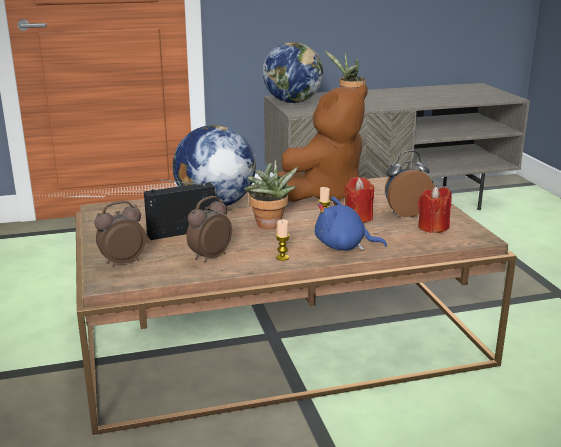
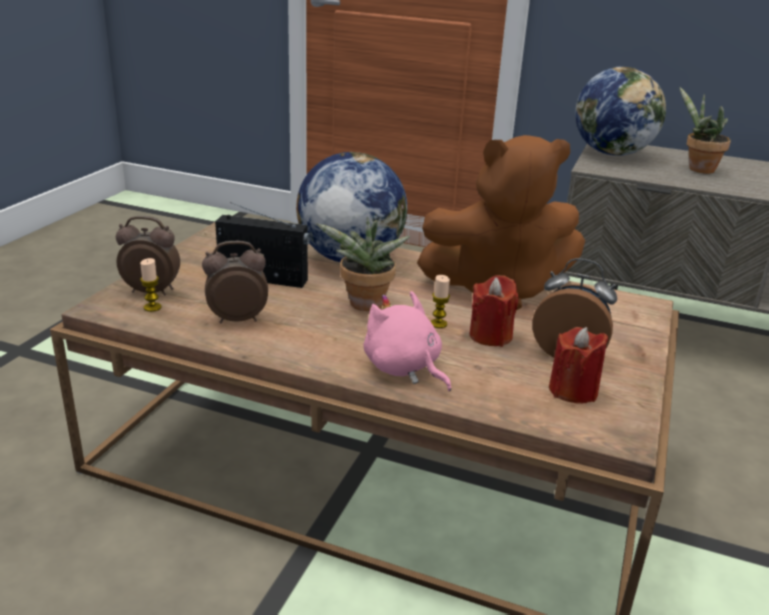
camera: 35 degrees right, 5 degrees up
candle [276,219,290,261] -> candle moved to [140,258,161,312]
blue plush toy [315,196,387,251] -> pink plush toy [363,291,451,391]

